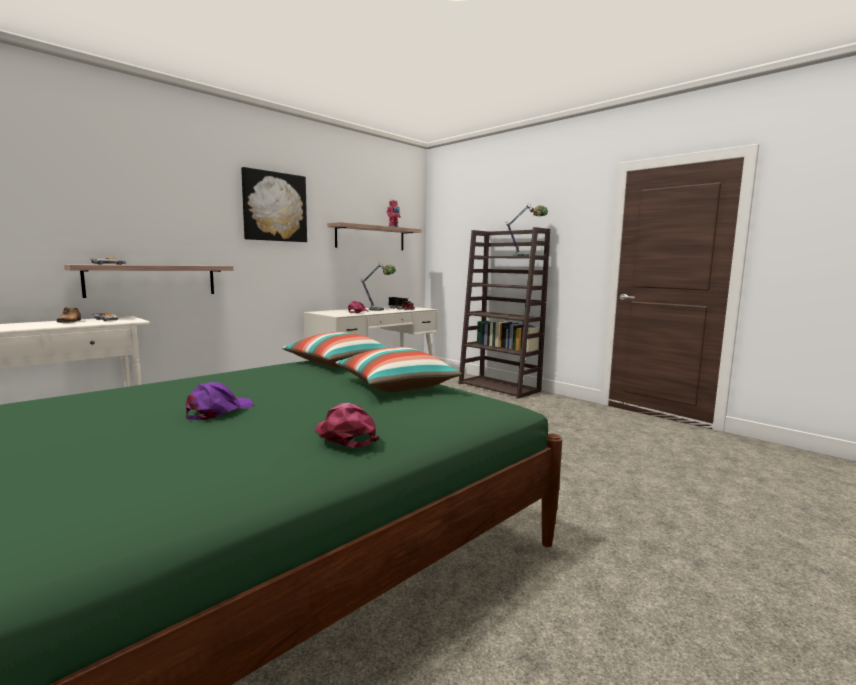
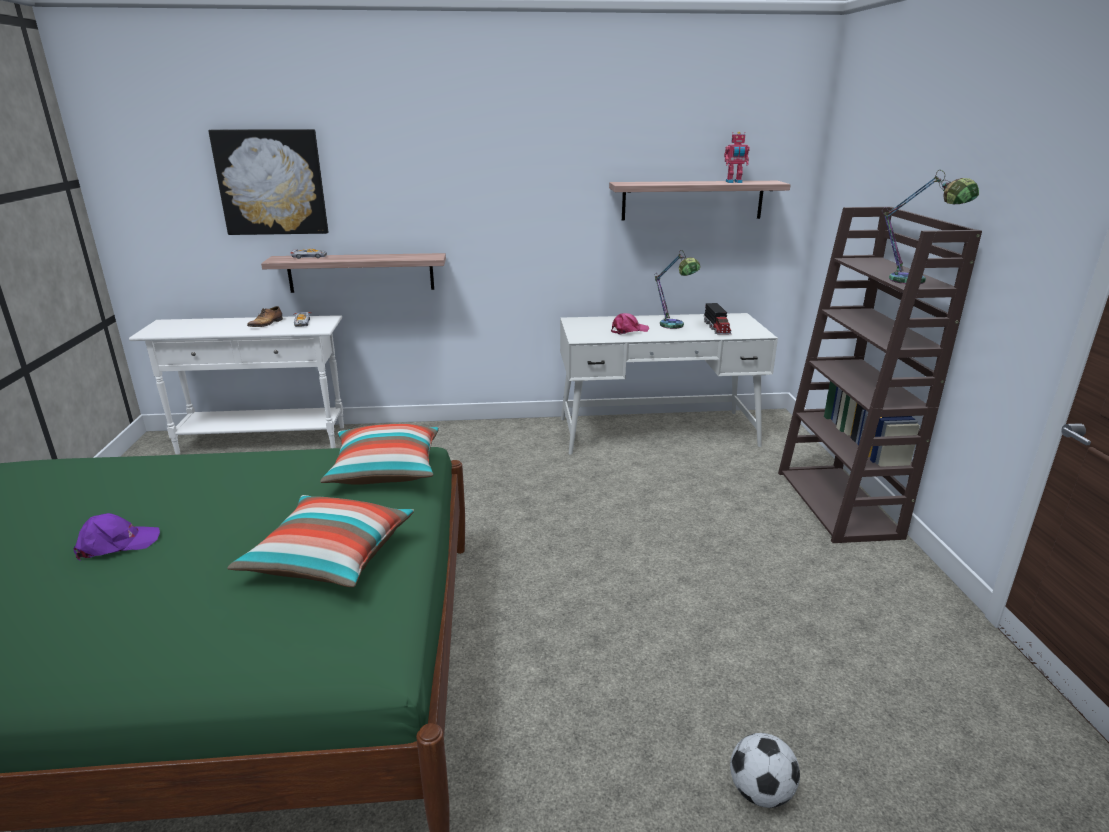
camera: 40 degrees right, 15 degrees up
picture [241,167,307,242] -> picture moved to [208,129,328,235]
pink cap [314,403,380,448] -> none
none -> football [730,733,800,808]

